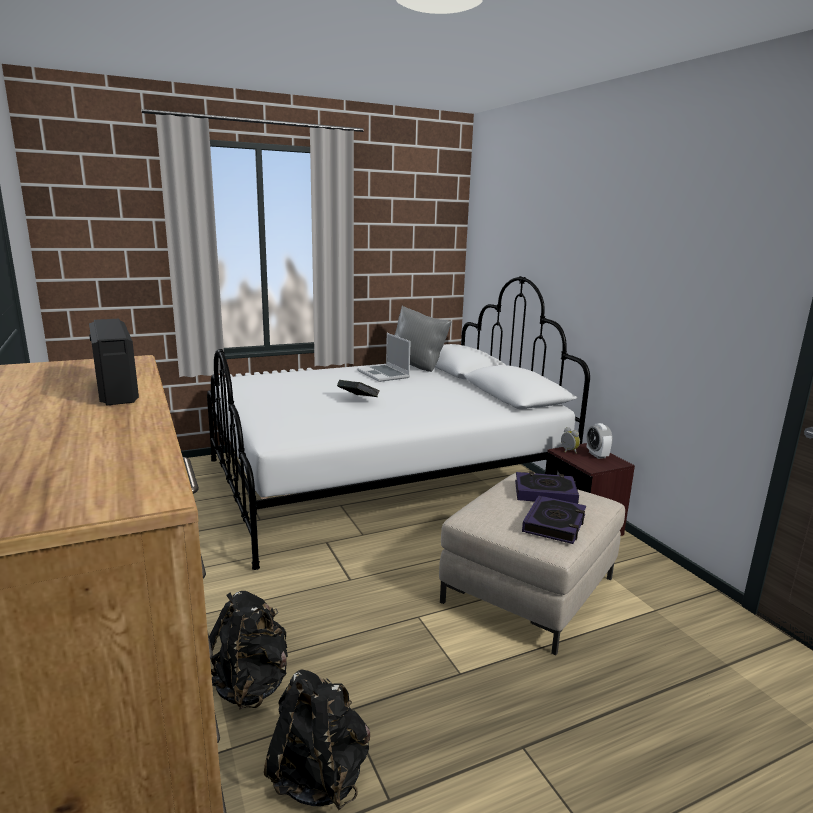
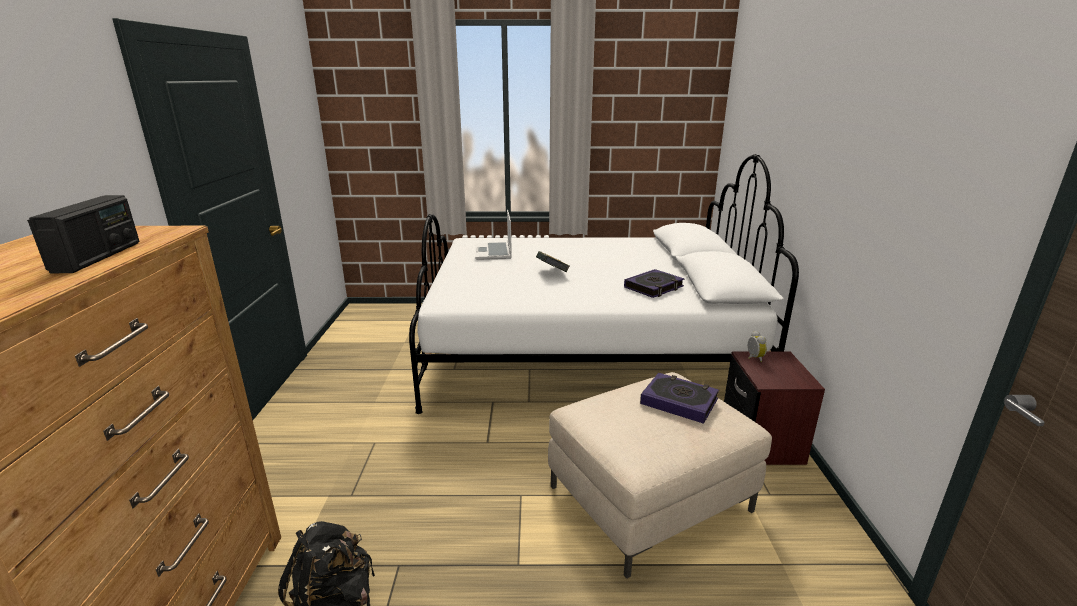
camera: 25 degrees right, 5 degrees up
black backpack [209,591,288,710] -> none
laptop [357,333,411,382] -> laptop moved to [475,210,512,260]
grey pillow [395,306,452,372] -> none
book [522,496,586,544] -> book moved to [624,269,684,298]
alarm clock [587,423,613,459] -> none

